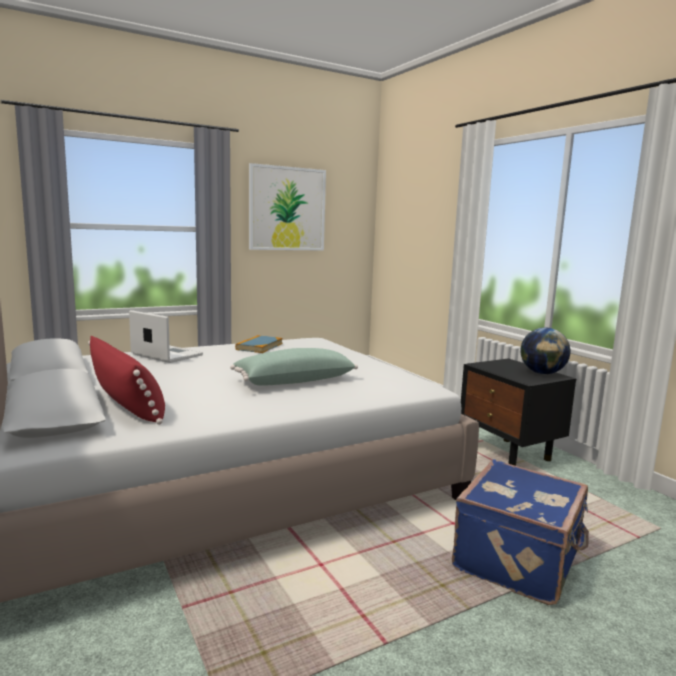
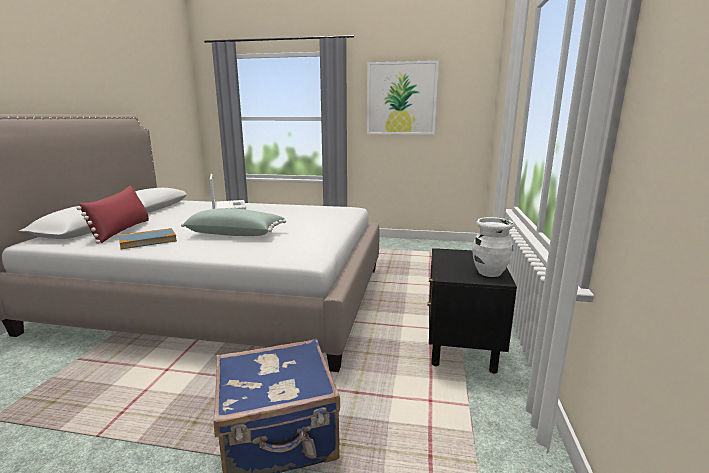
camera: 40 degrees right, 5 degrees up
book [235,335,283,353] -> book moved to [118,228,177,249]
globe [521,327,570,374] -> white vase [472,217,514,277]

